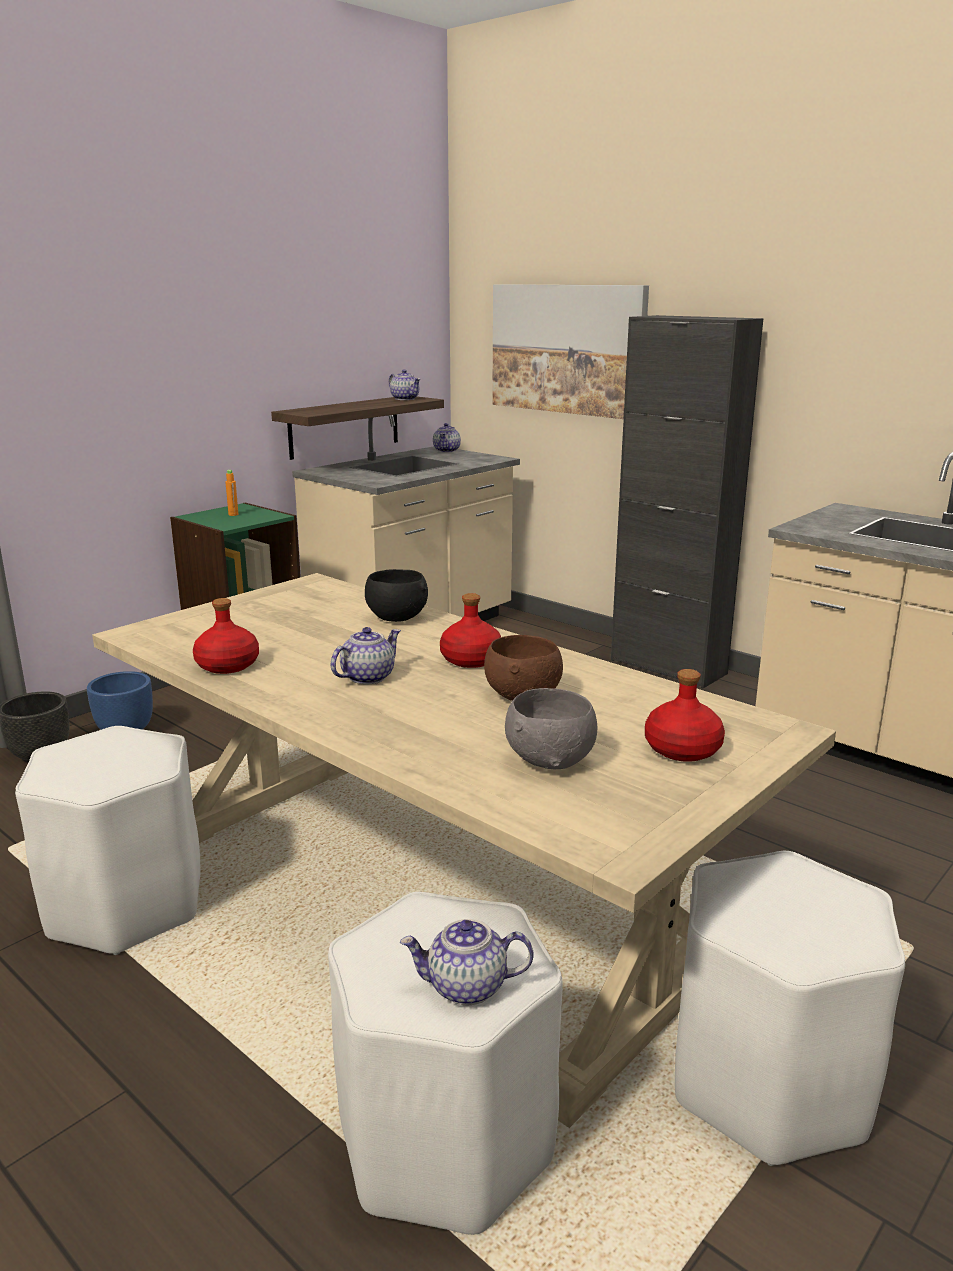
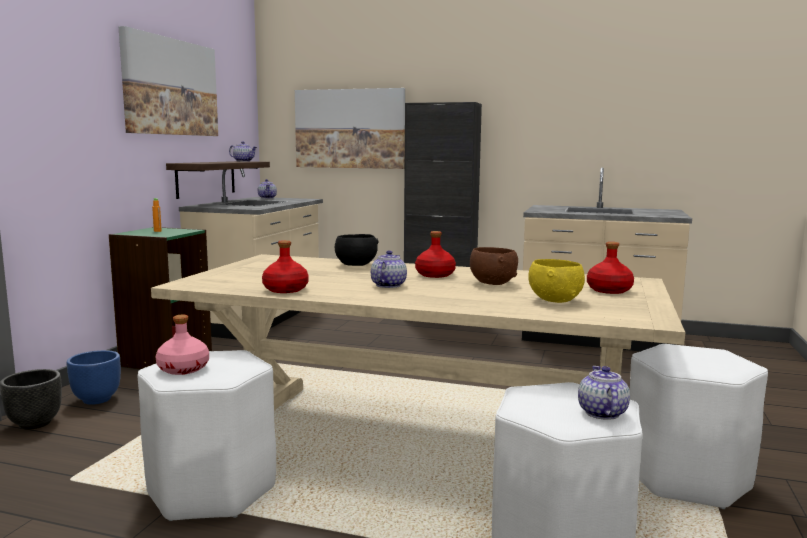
camera: 25 degrees left, 10 degrees down
teapot [400,919,534,1005] -> teapot turned 120 degrees clockwise [578,366,630,420]
grey bowl [505,688,597,769] -> yellow bowl [528,259,585,303]
none -> picture [119,26,218,136]
none -> pink bottle [156,315,209,375]

